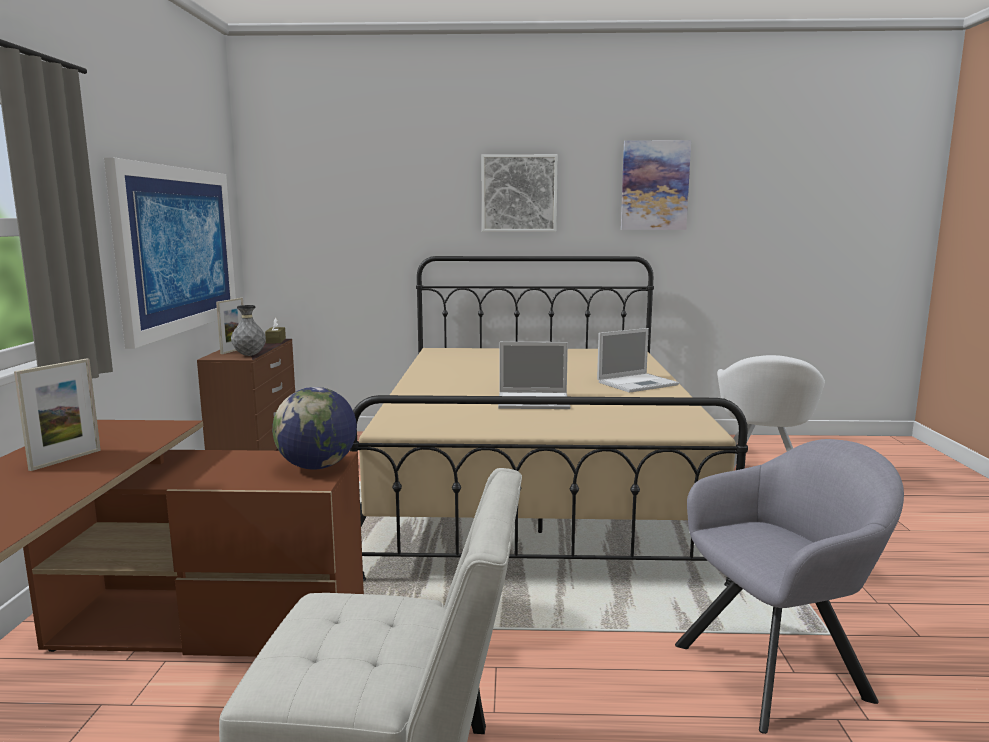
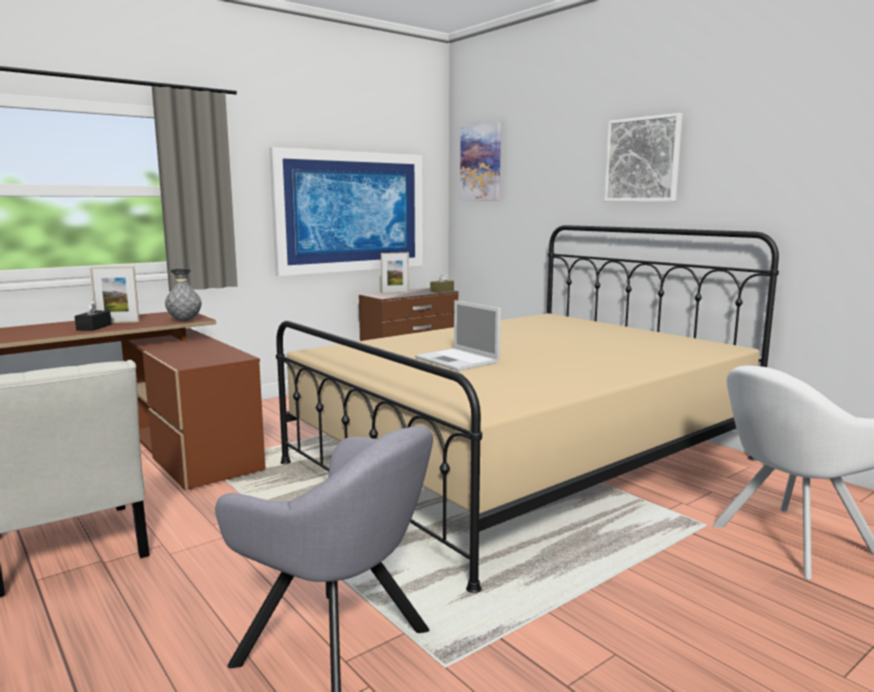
camera: 50 degrees right, 0 degrees up
grey vase [231,305,266,356] -> grey vase moved to [165,269,201,321]
globe [272,387,357,469] -> none
laptop [597,328,679,393] -> none
picture [621,140,691,230] -> picture moved to [460,123,501,201]
none -> black tissue box [75,299,111,331]

